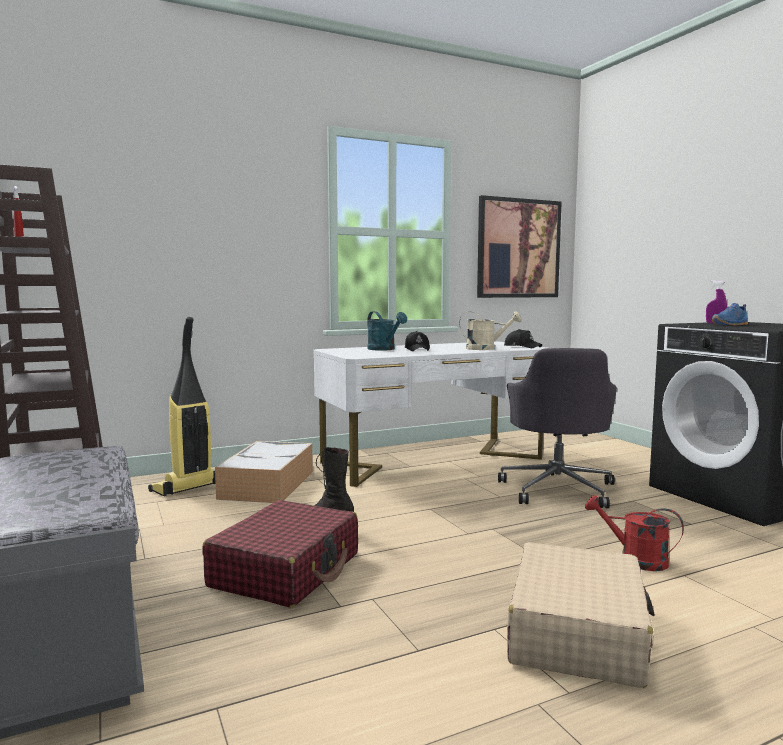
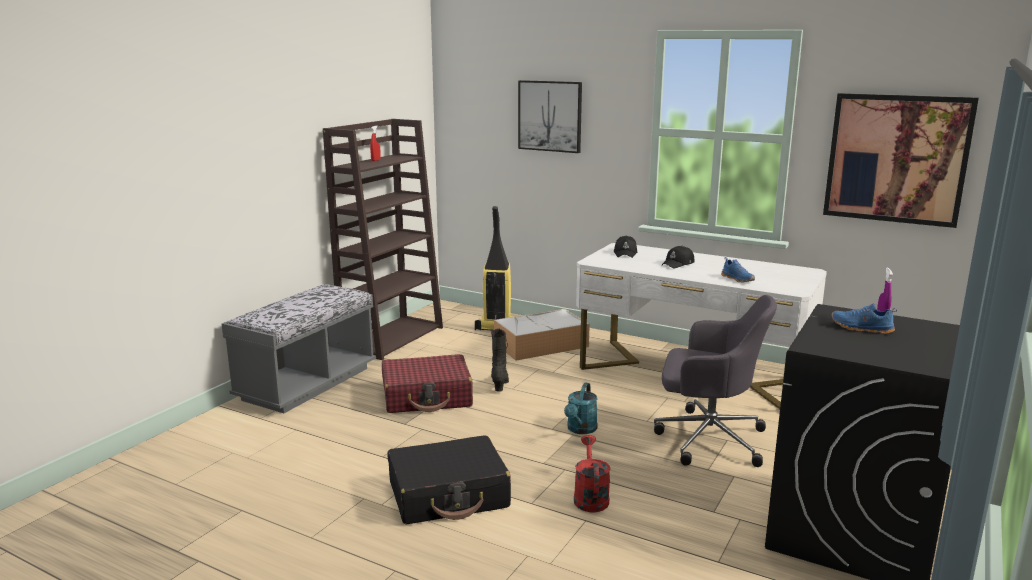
camera: 55 degrees right, 10 degrees up
turquoise watering can [367,311,407,351] -> turquoise watering can moved to [564,383,598,434]
beige watering can [459,311,522,350] -> blue shoe [721,257,755,283]
grey office chair [498,348,617,508] -> grey office chair turned 135 degrees counterclockwise [654,295,777,467]
black cap [504,329,542,348] -> black cap moved to [614,235,637,258]
beige suitcase [507,542,655,688] -> black suitcase [387,435,511,524]
none -> picture [518,80,582,153]

